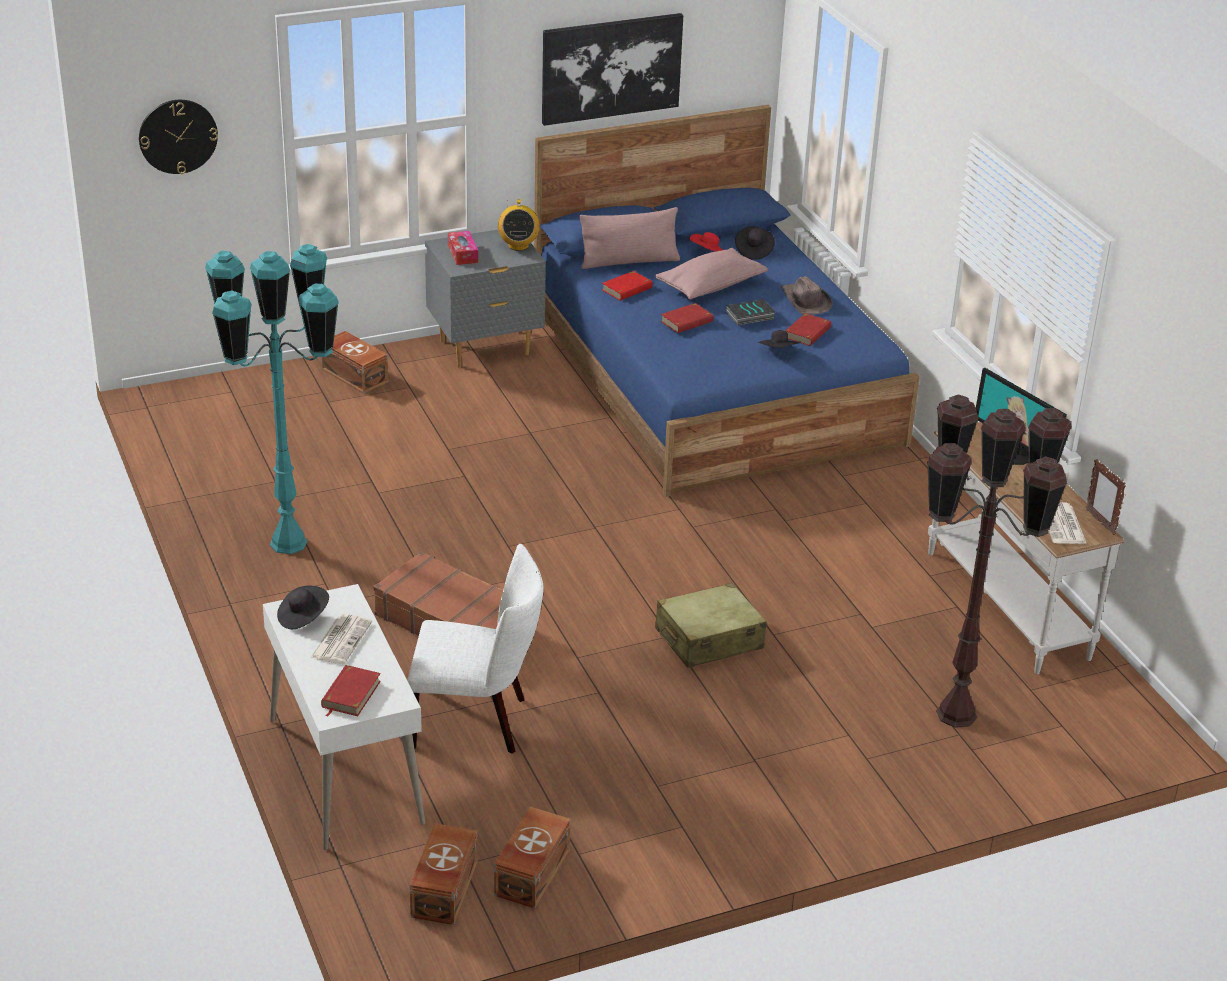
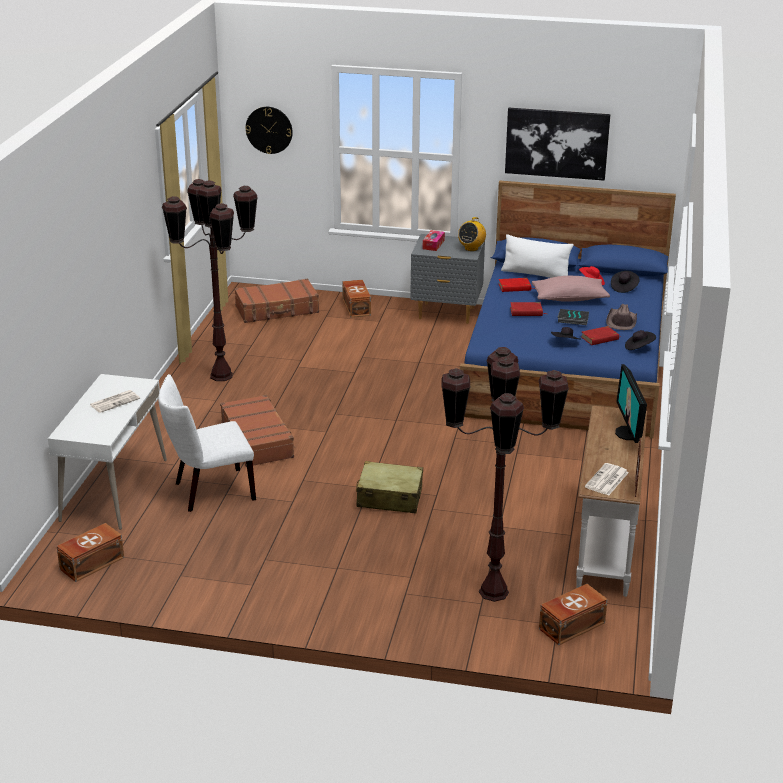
camera: 35 degrees right, 5 degrees down
turquoise floor lamp [205,244,339,554] -> brown floor lamp [162,179,258,381]
black hat [277,586,329,629] -> black hat moved to [625,330,656,350]
red book [321,665,381,717] -> none
white chair [407,544,544,754] -> white chair turned 120 degrees clockwise [158,374,256,512]
brown storage box [494,807,571,908] -> brown storage box moved to [539,584,608,645]
pink pillow [579,207,680,269] -> white pillow [501,234,574,278]
none -> brown suitcase [234,278,319,323]

